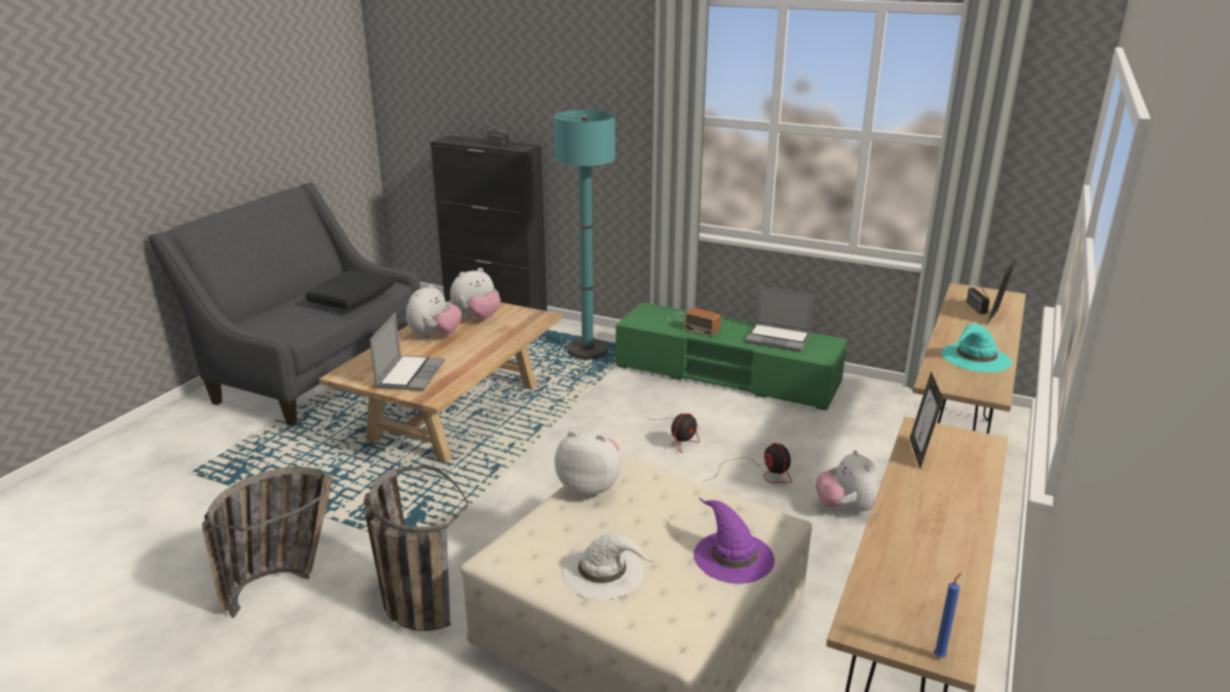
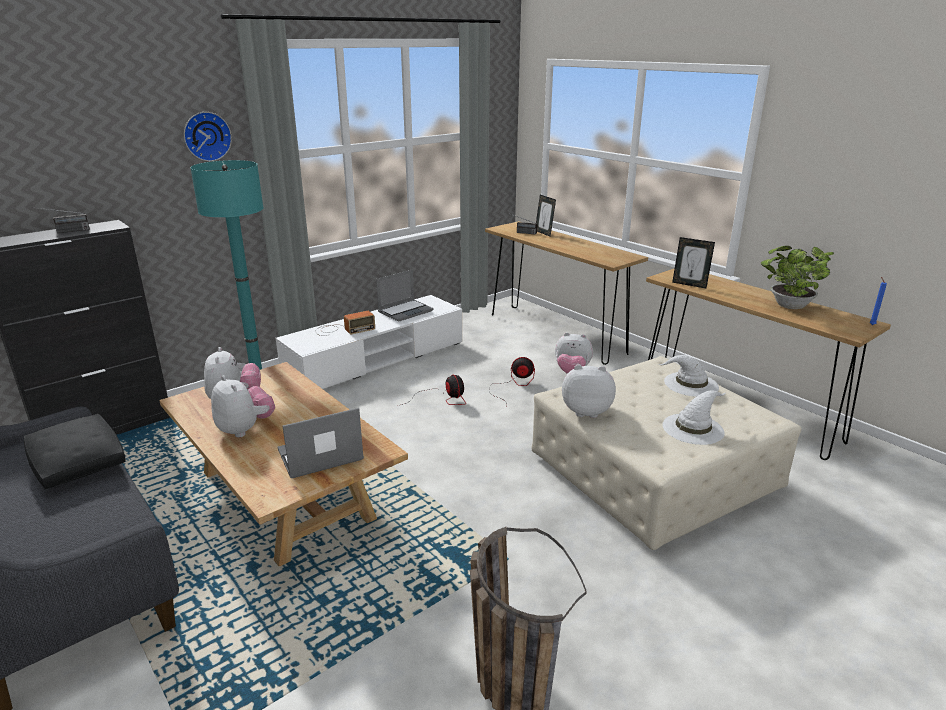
camera: 65 degrees left, 0 degrees up
basket [363,466,468,631] -> none
laptop [370,313,445,391] -> laptop turned 60 degrees counterclockwise [277,408,364,478]
plush toy [554,431,621,497] -> plush toy turned 60 degrees clockwise [562,364,616,418]
green tv stand [616,302,847,411] -> white tv stand [276,295,462,389]
purple hat [694,497,775,584] -> white hat [658,355,719,397]
turquoise hat [942,324,1012,372] -> none
none -> wall clock [184,112,232,161]
none -> potted plant [761,246,834,309]

